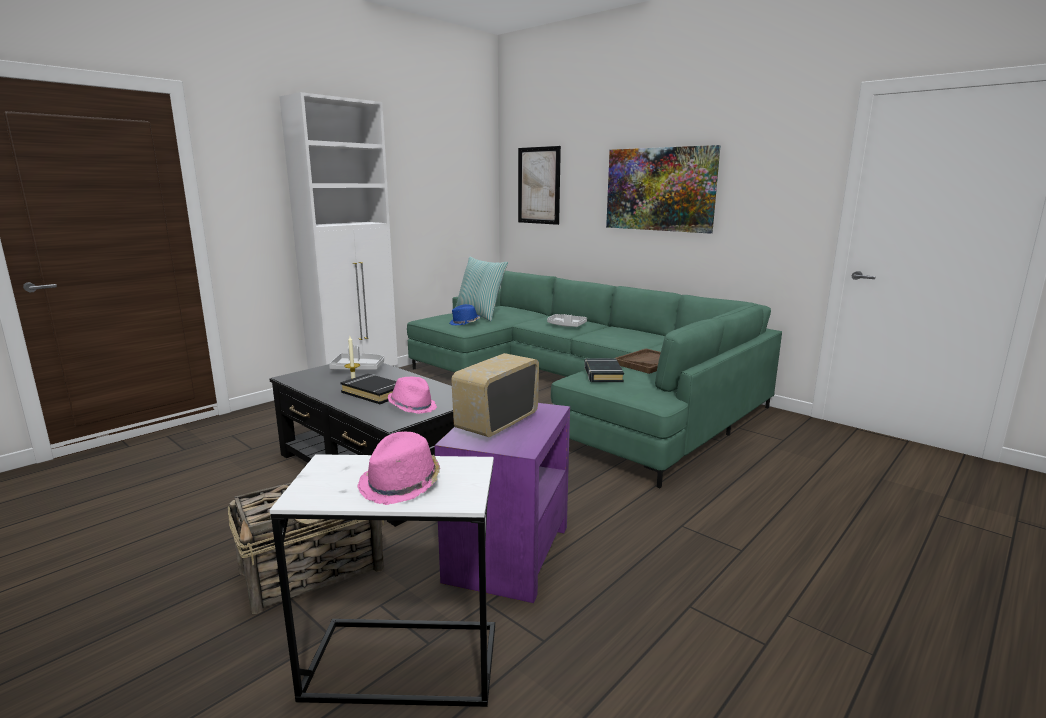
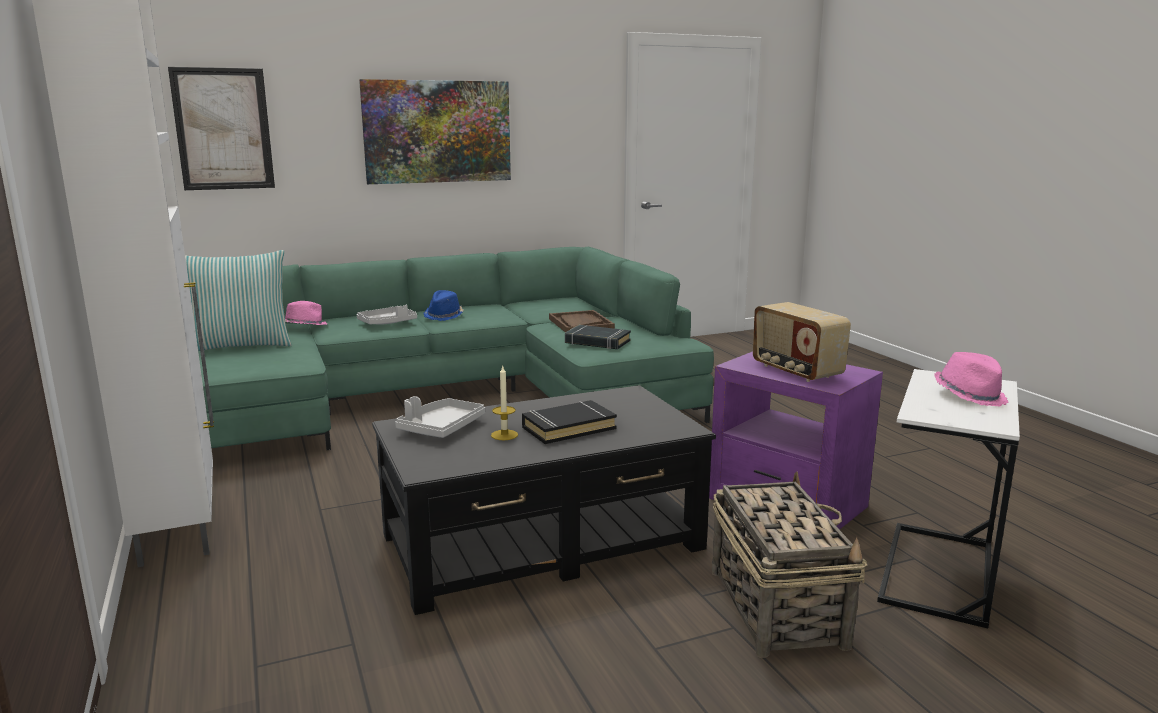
camera: 65 degrees left, 0 degrees up
pink hat [388,377,437,414] -> pink hat moved to [285,301,327,325]
blue hat [450,304,480,325] -> blue hat moved to [423,290,464,321]

